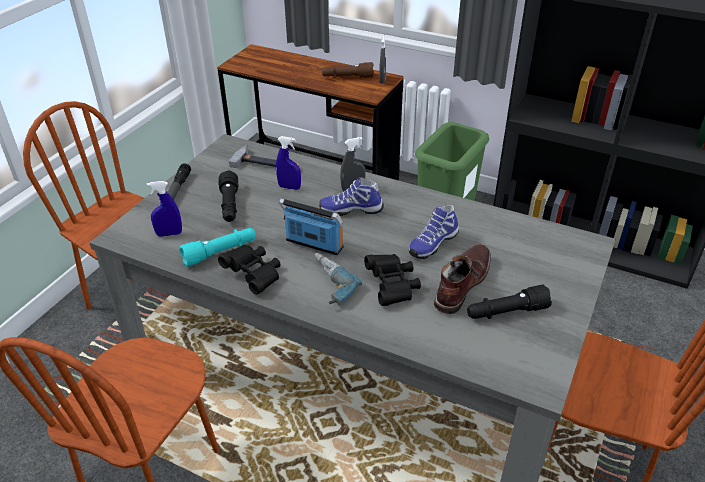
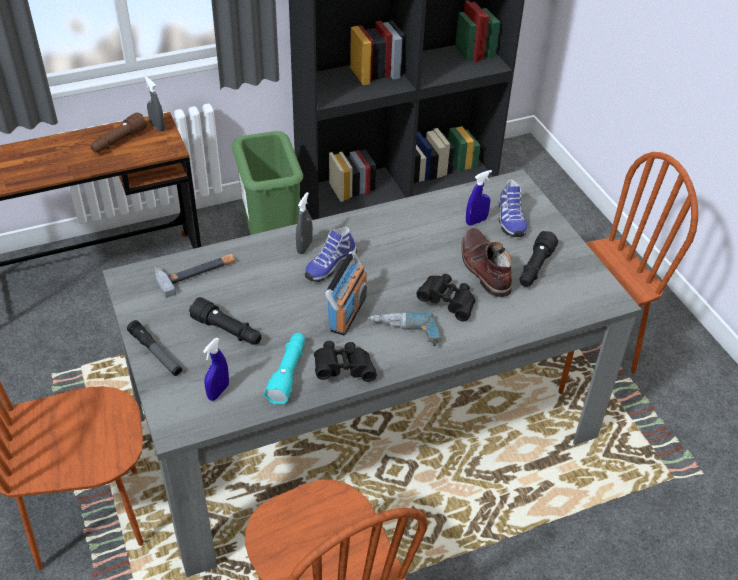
camera: 50 degrees left, 5 degrees up
blue spray bottle [276,136,301,190] -> blue spray bottle moved to [466,170,492,226]
radio [279,198,344,255] -> radio turned 135 degrees clockwise [325,251,367,335]
shoe [409,205,459,259] -> shoe moved to [499,180,527,237]

